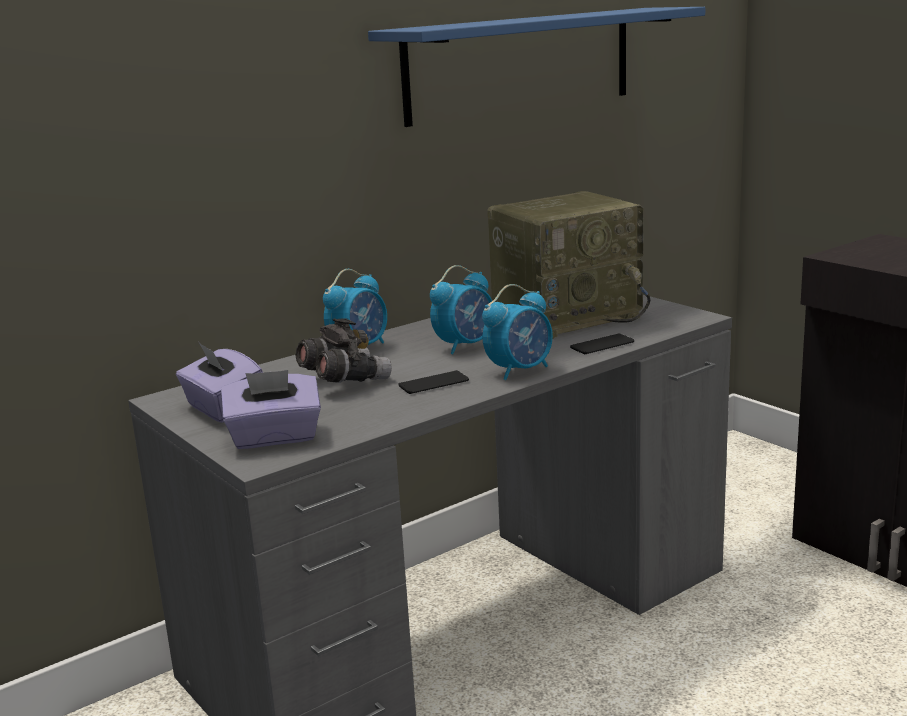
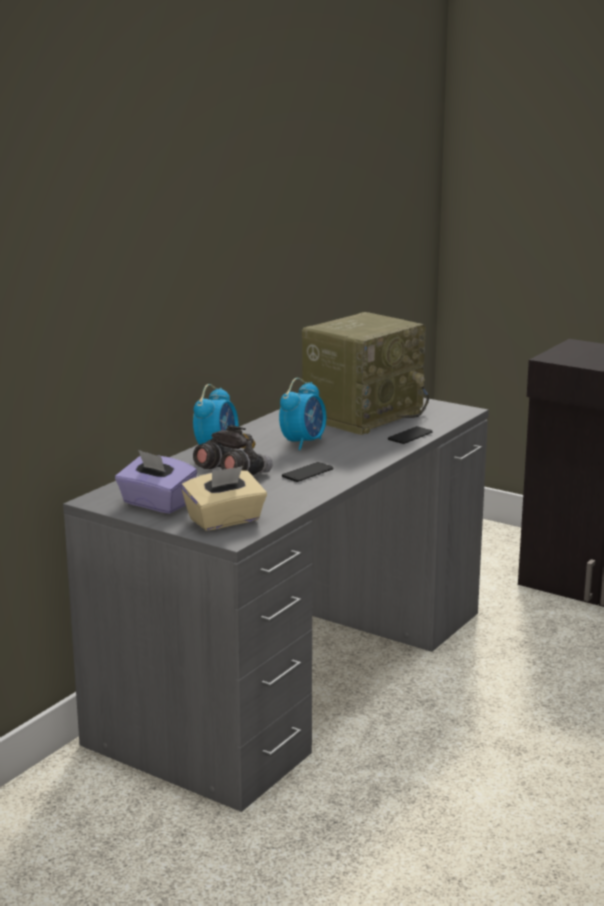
camera: 20 degrees left, 0 degrees up
purple tissue box [221,370,321,449] -> beige tissue box [181,466,267,531]
blue shelf [368,7,705,127] -> none
alarm clock [482,284,553,380] -> none

